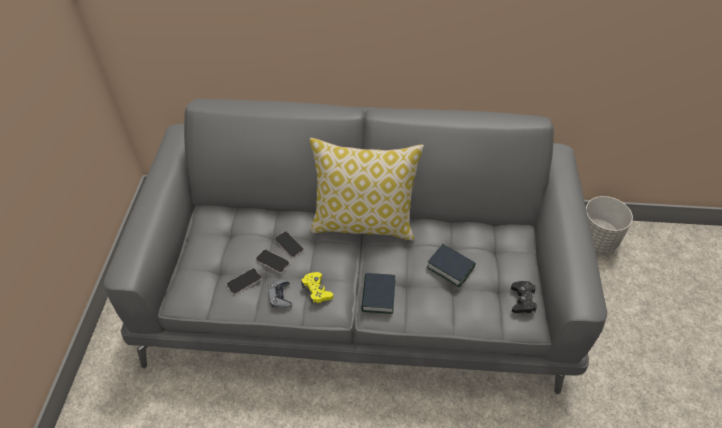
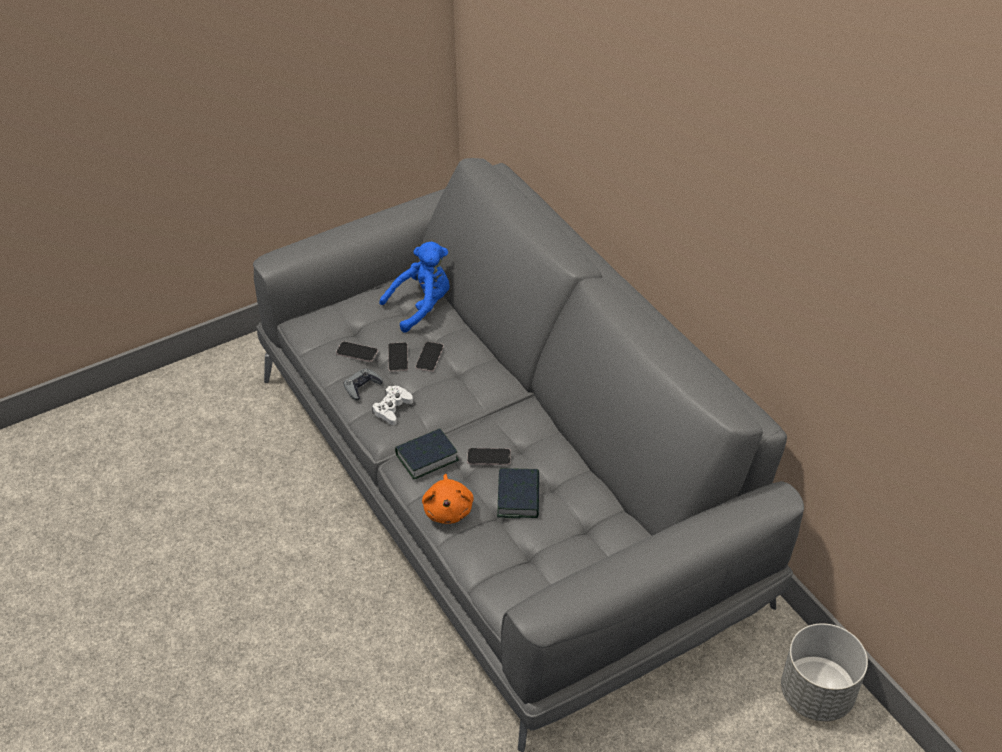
camera: 55 degrees right, 5 degrees down
yellow game controller [301,272,333,304] -> white game controller [372,386,413,425]
pillow [310,138,424,240] -> none
black game controller [511,281,537,313] -> none
none -> blue plush toy [380,241,450,332]
none -> orange plush toy [422,474,474,524]
none -> phone [467,448,511,465]

